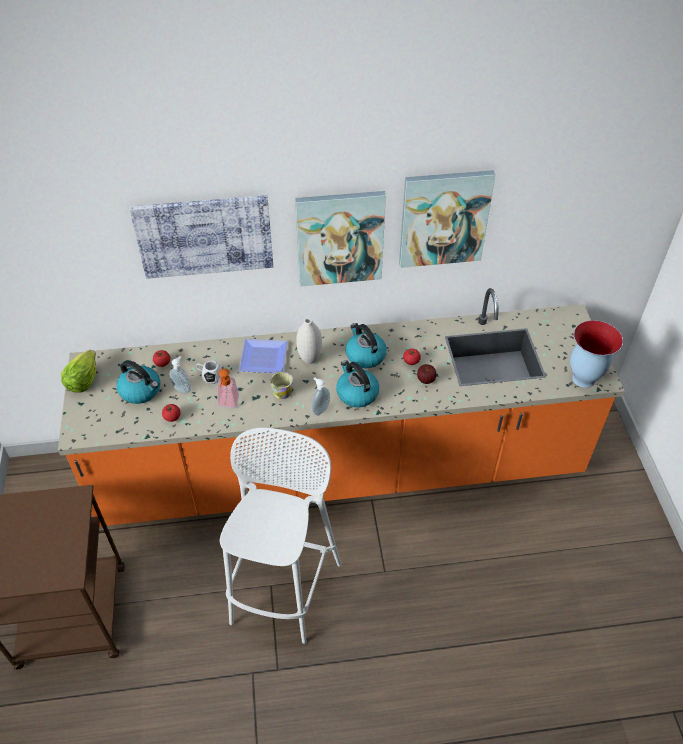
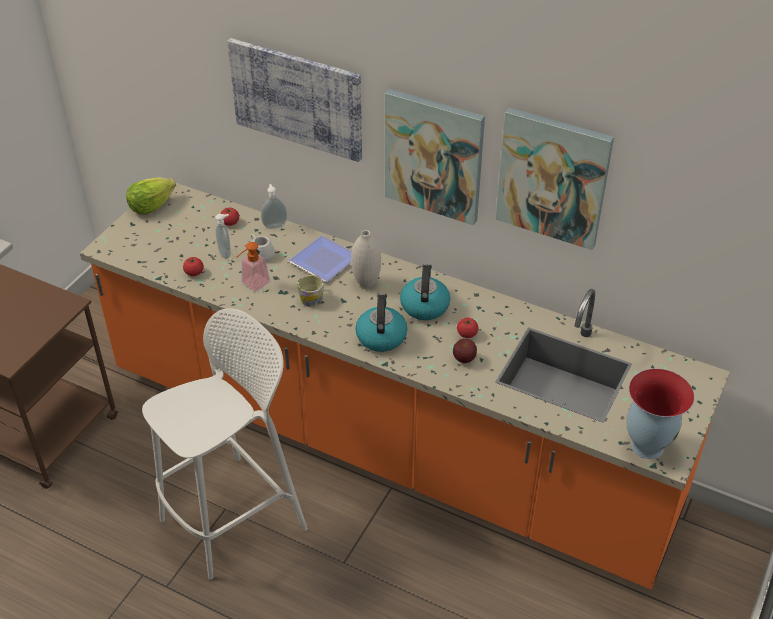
camera: 35 degrees right, 5 degrees down
kettle [117,360,160,404] -> none
soap dispenser [311,377,330,415] -> soap dispenser moved to [261,184,287,229]

